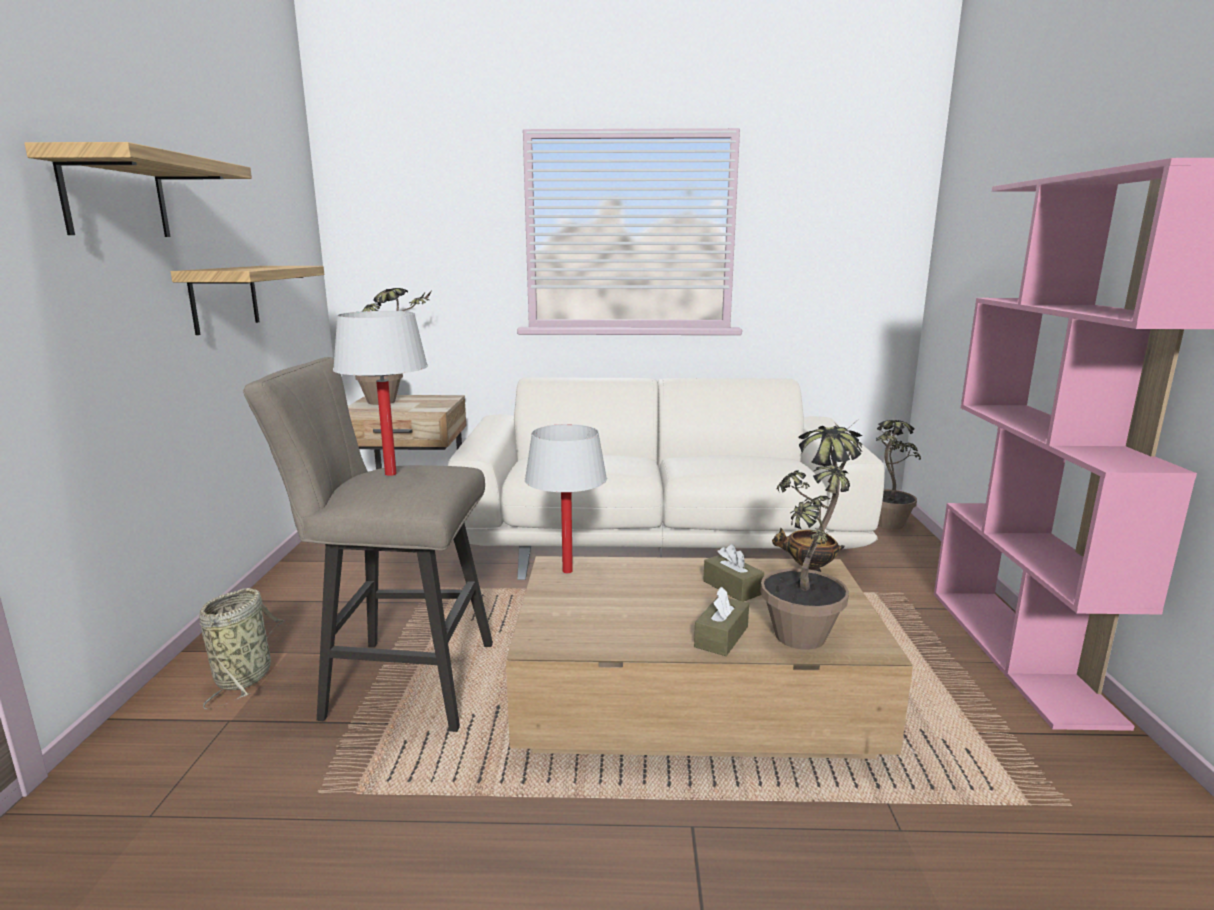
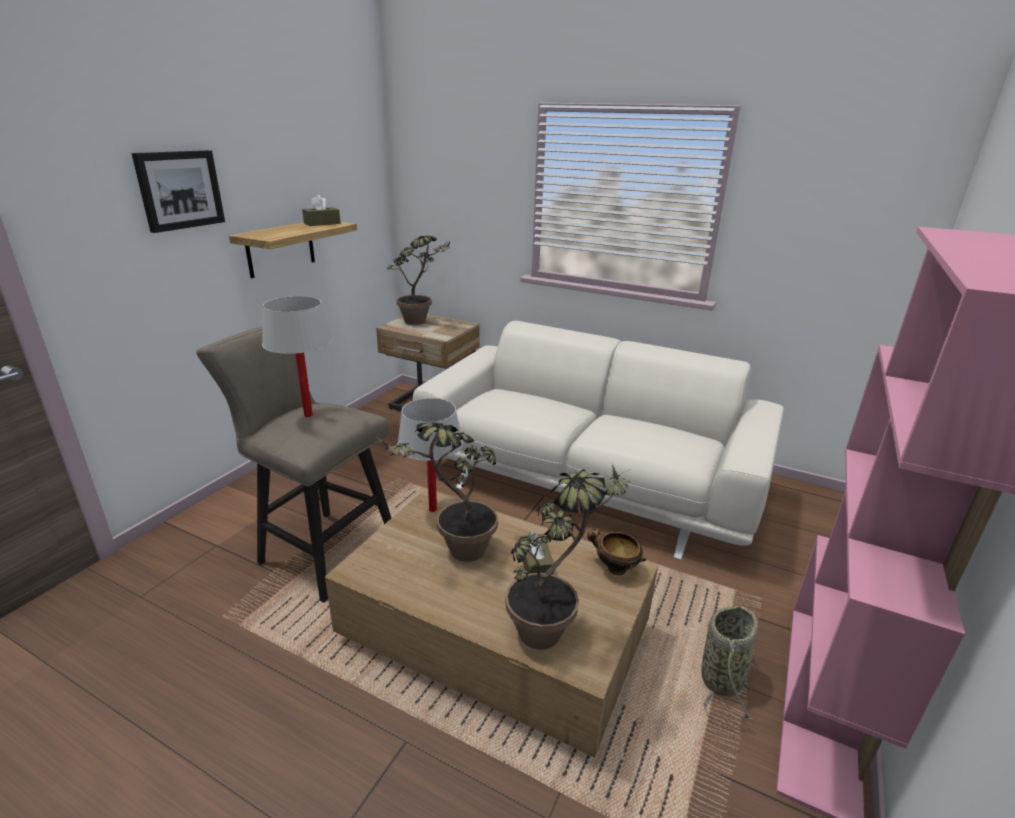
camera: 25 degrees right, 10 degrees up
shelf [24,142,252,237] -> picture [131,150,225,233]
basket [199,588,285,709] -> basket moved to [701,606,758,720]
brown tissue box [694,587,749,656] -> brown tissue box moved to [302,195,340,226]
potted plant [876,420,921,529] -> potted plant moved to [377,422,498,562]

